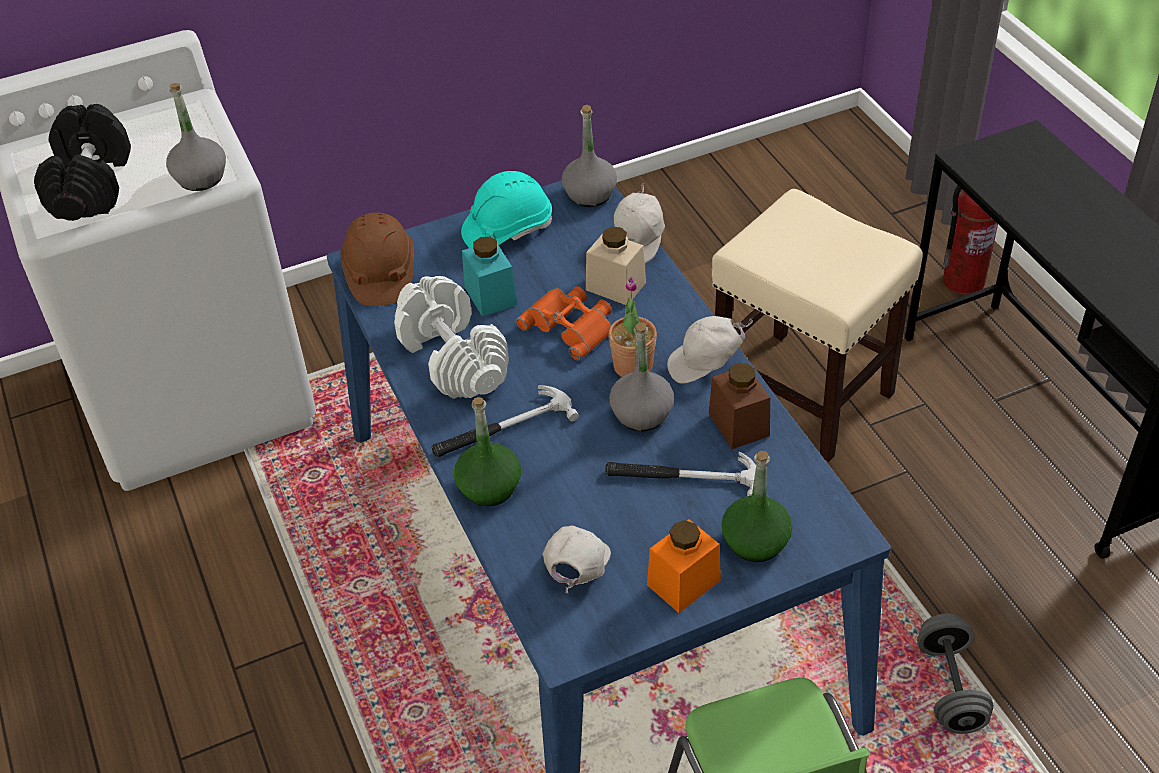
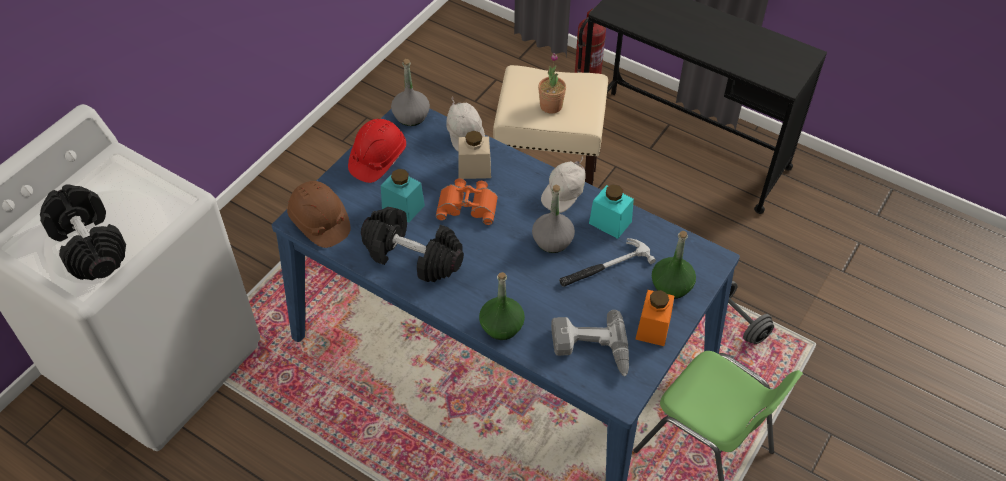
camera: 35 degrees left, 5 degrees up
grey bottle [166,83,226,191] -> none
white dumbbell [394,276,509,399] -> black dumbbell [361,207,464,282]
hammer [431,385,579,457] -> none
turquoise hard hat [461,171,552,248] -> red hard hat [348,119,406,183]
white cap [542,525,611,593] -> power drill [551,310,629,376]
potted plant [608,277,657,377] -> potted plant moved to [538,53,566,114]
brown jar [709,363,770,449] -> turquoise jar [589,184,634,239]

